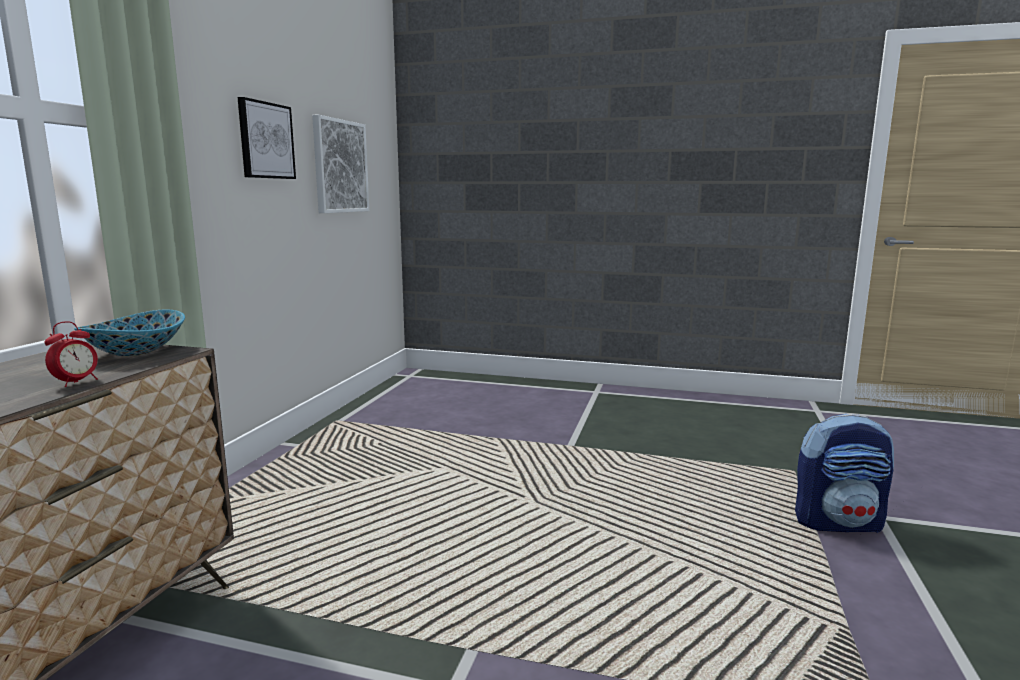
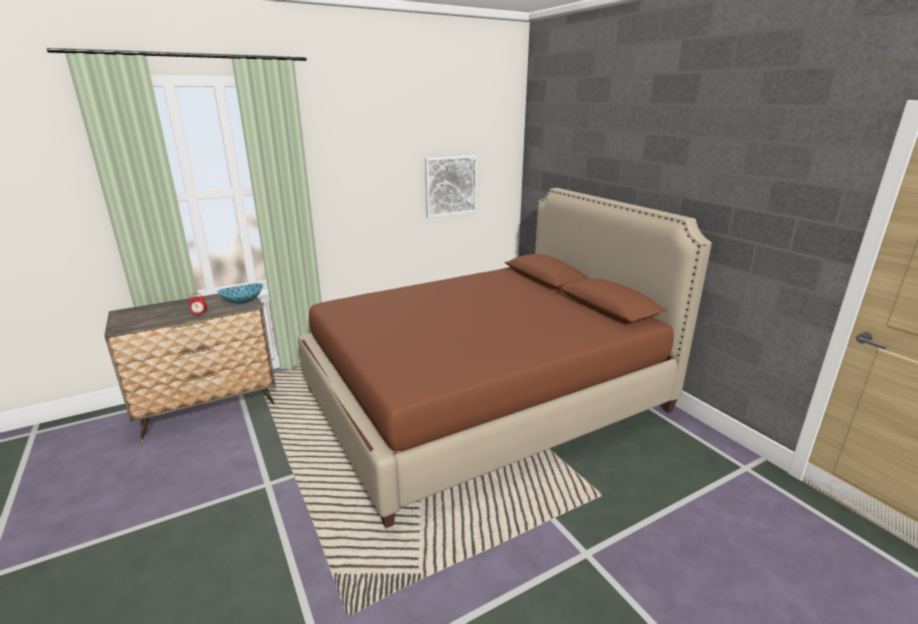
camera: 45 degrees right, 10 degrees up
picture [238,97,296,179] -> none
backpack [795,414,894,533] -> none
none -> brown bed [298,188,712,528]

